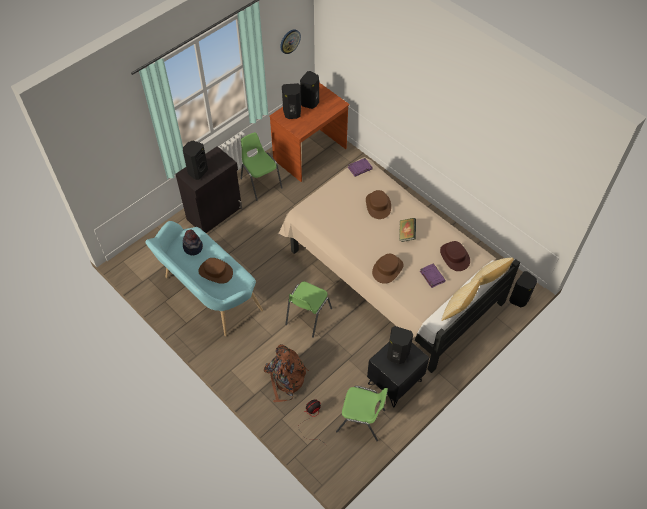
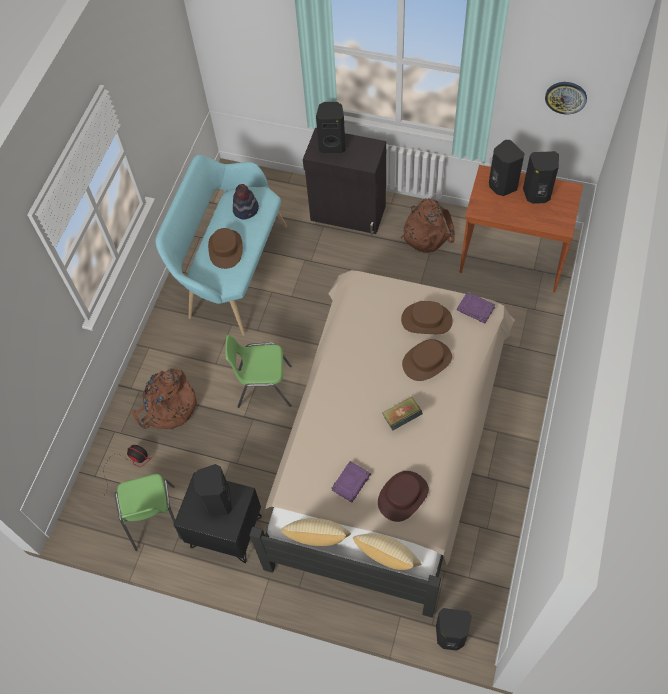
camera: 65 degrees right, 5 degrees up
green chair [241,132,283,201] -> brown backpack [401,198,455,253]
brown hat [372,254,404,284] -> brown hat moved to [401,301,453,334]

